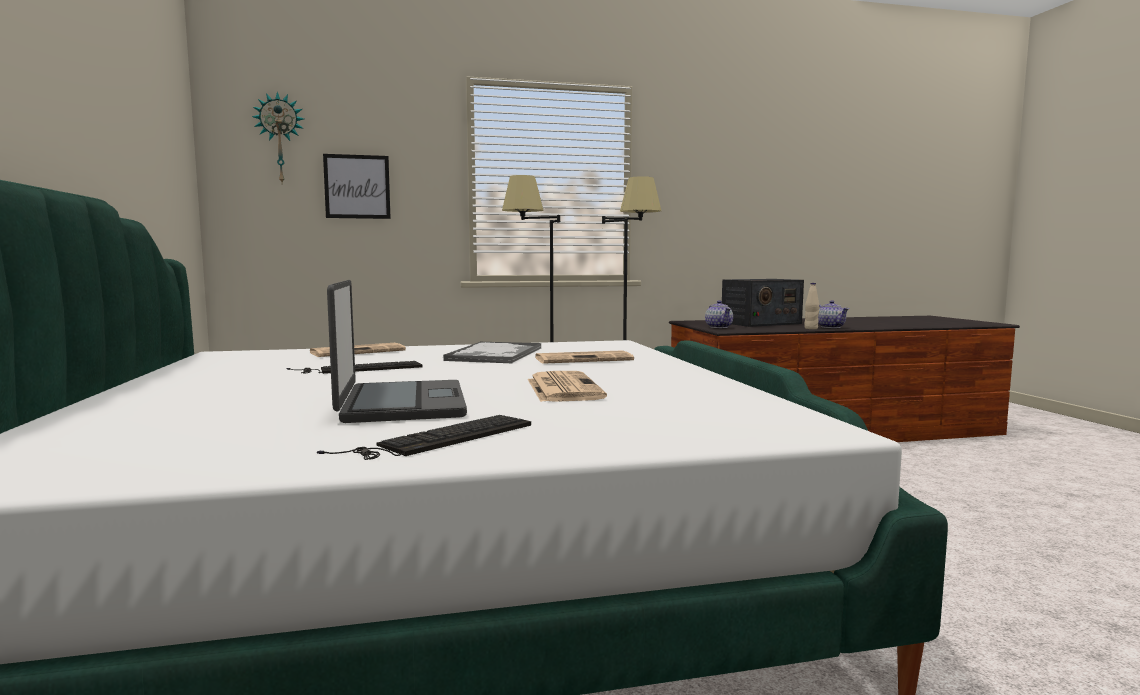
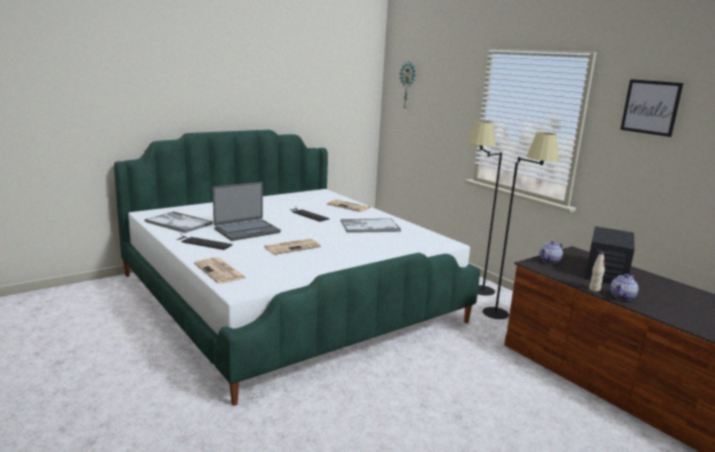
camera: 65 degrees right, 10 degrees up
picture [323,154,391,219] -> picture moved to [620,79,683,137]
newspaper [535,351,634,364] -> newspaper moved to [194,257,246,284]
radio [722,279,804,327] -> radio turned 105 degrees counterclockwise [585,226,635,284]
none -> tray [144,211,213,233]

